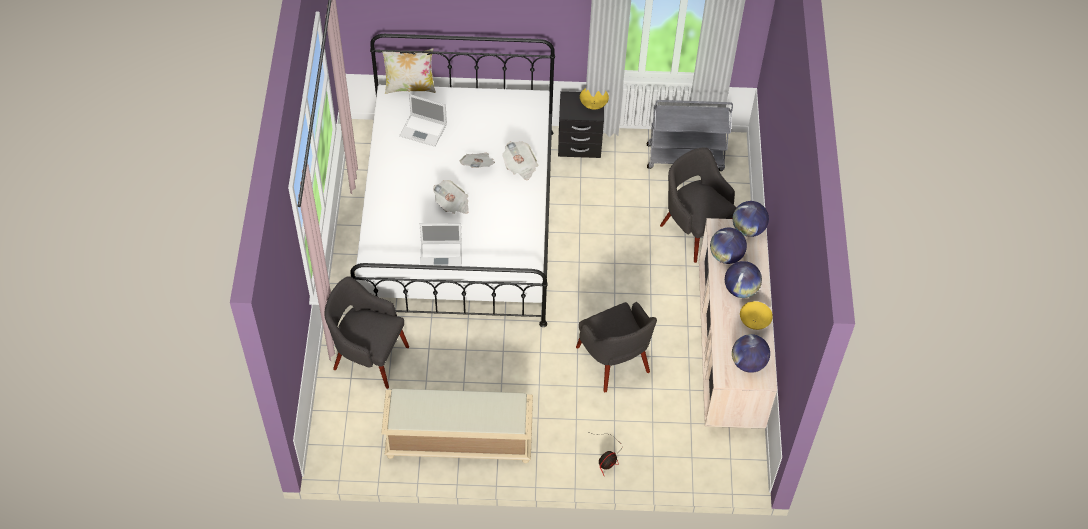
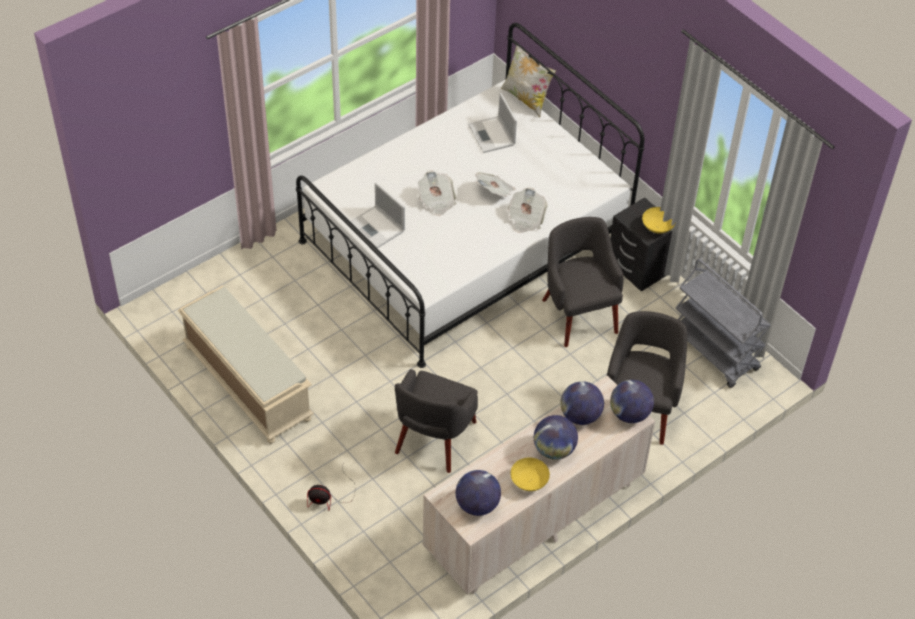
camera: 50 degrees right, 5 degrees down
grey armchair [325,276,409,389] -> grey armchair moved to [542,217,624,347]

